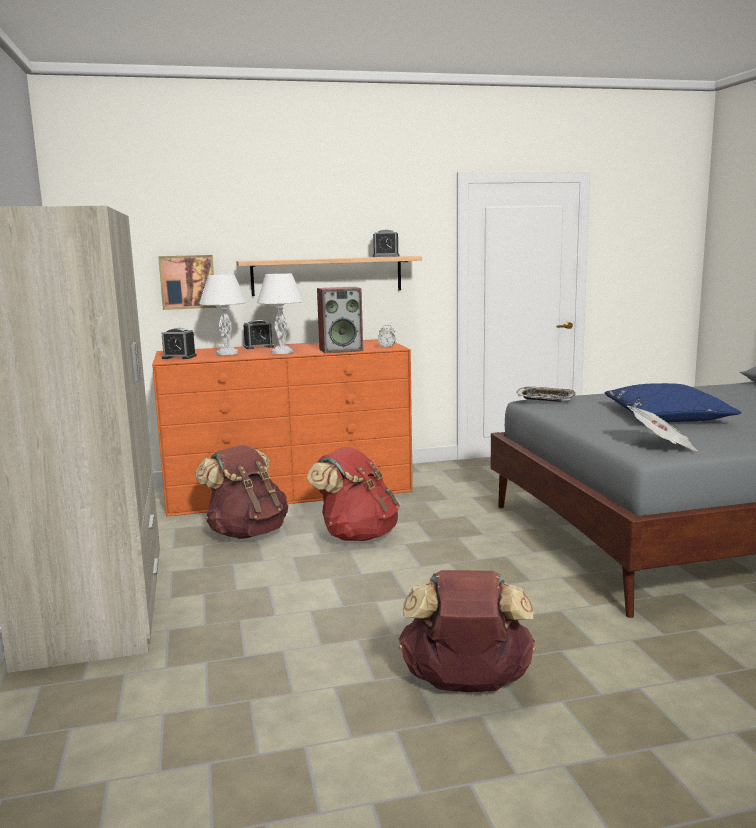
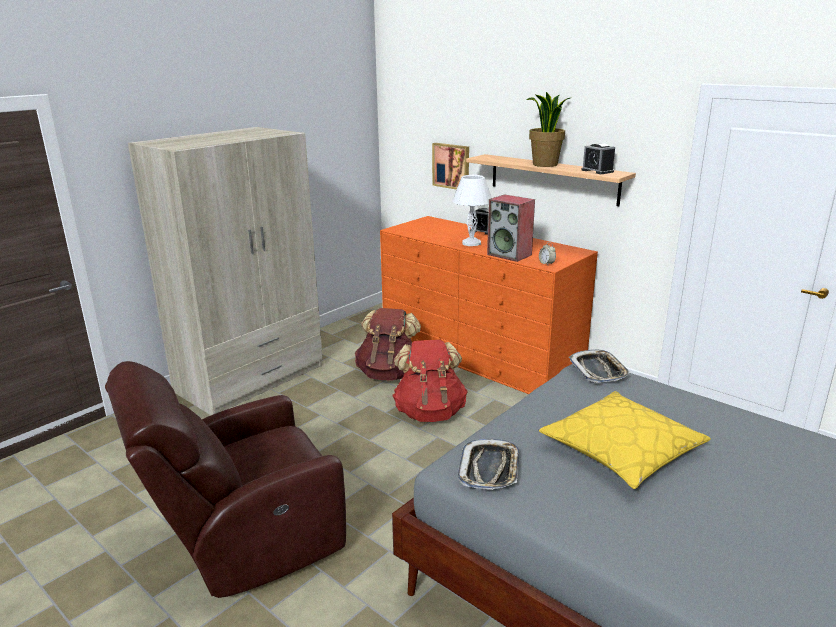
camera: 55 degrees right, 10 degrees up
alarm clock [162,328,197,359] -> none
white table lamp [199,274,247,355] -> none
brown backpack [399,570,536,692] -> brown armchair [105,361,346,598]
blue pillow [604,383,742,422] -> yellow pillow [539,391,711,489]
newspaper [627,406,697,451] -> tray [458,439,519,490]
none -> potted plant [526,92,570,167]

